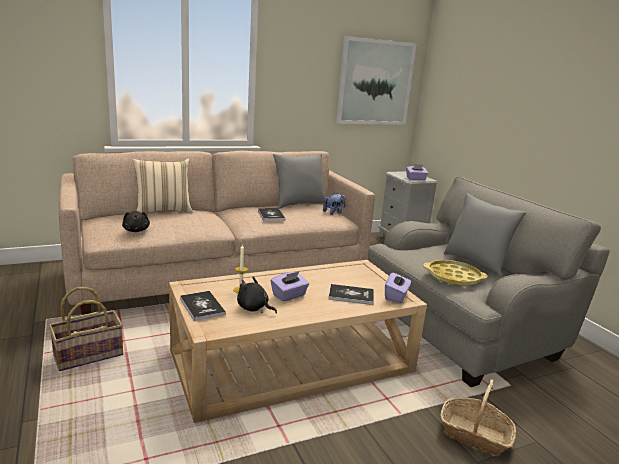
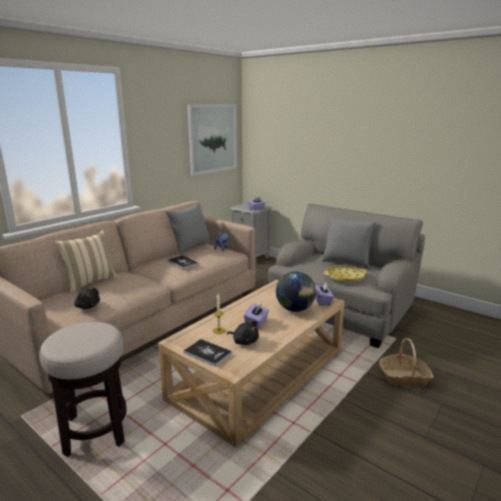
camera: 25 degrees left, 0 degrees up
basket [49,287,123,371] -> stool [39,322,127,457]
black plush toy [237,277,277,313] -> black plush toy turned 150 degrees counterclockwise [227,321,259,345]
book [329,284,374,305] -> globe [276,271,316,312]

